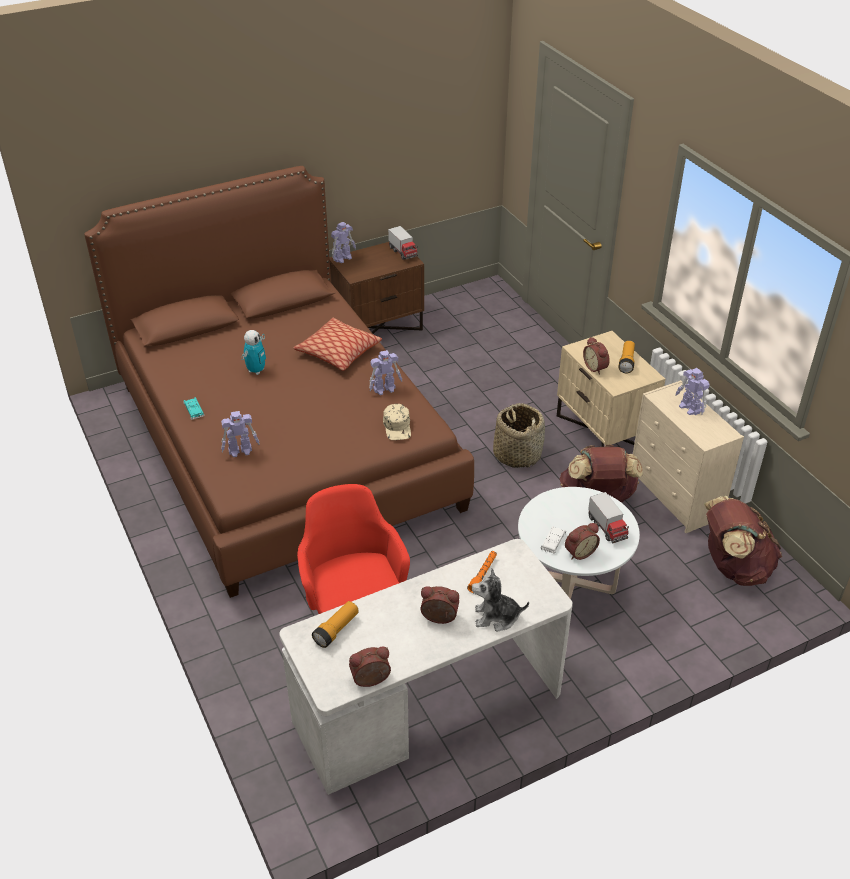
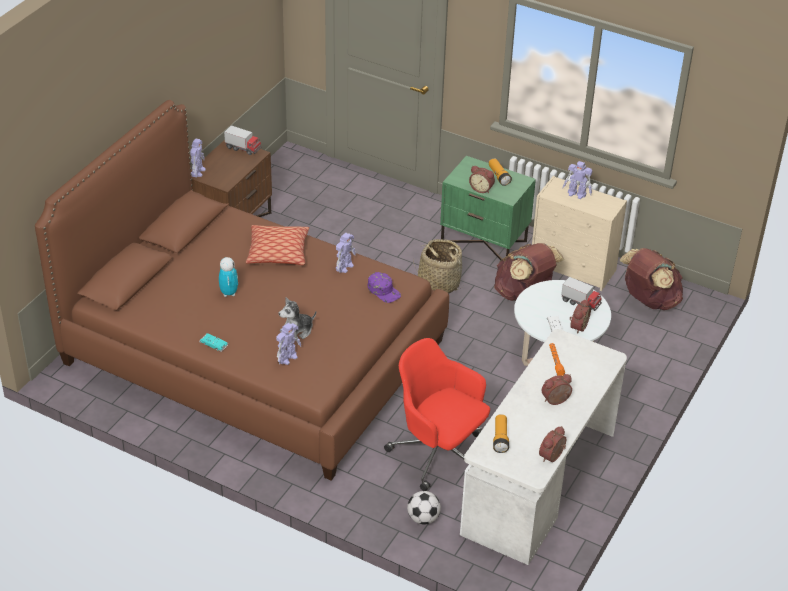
camera: 35 degrees left, 0 degrees up
beige cap [383,404,411,440] -> purple cap [368,272,401,303]
plush toy [472,568,529,632] -> plush toy moved to [279,297,316,339]
beige nightstand [557,331,665,447] -> green nightstand [440,156,536,260]
none -> football [407,491,441,525]

